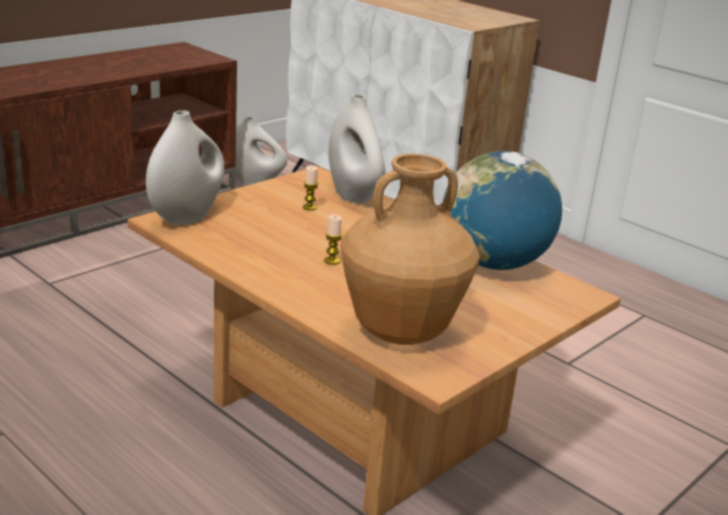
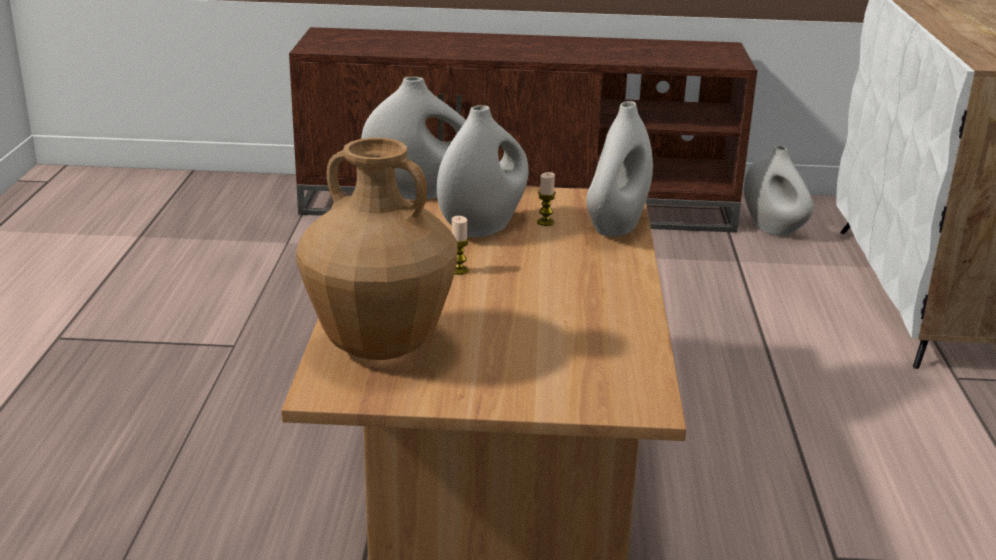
camera: 50 degrees right, 0 degrees up
globe [443,151,562,270] -> none
none -> white vase [437,105,528,237]

